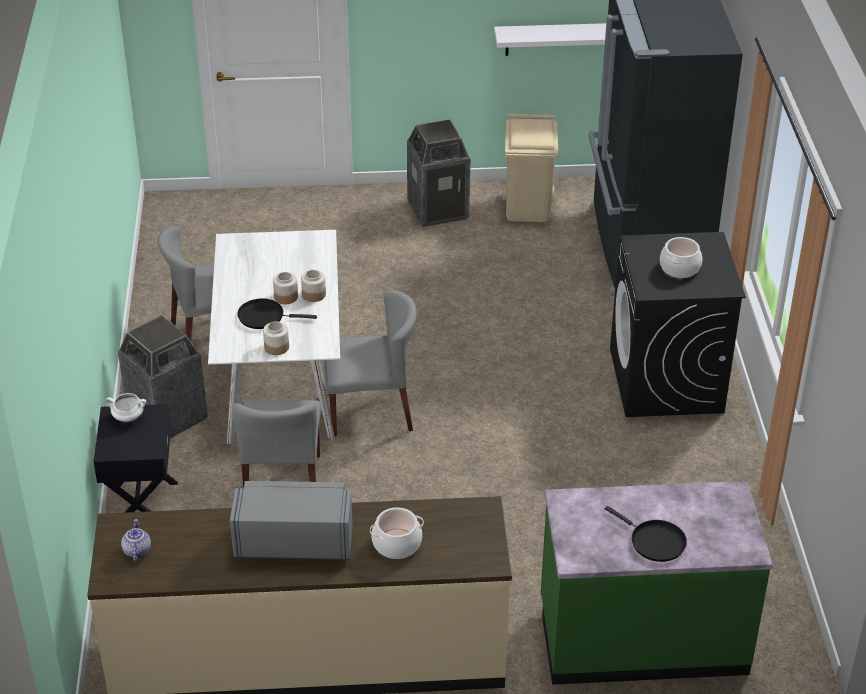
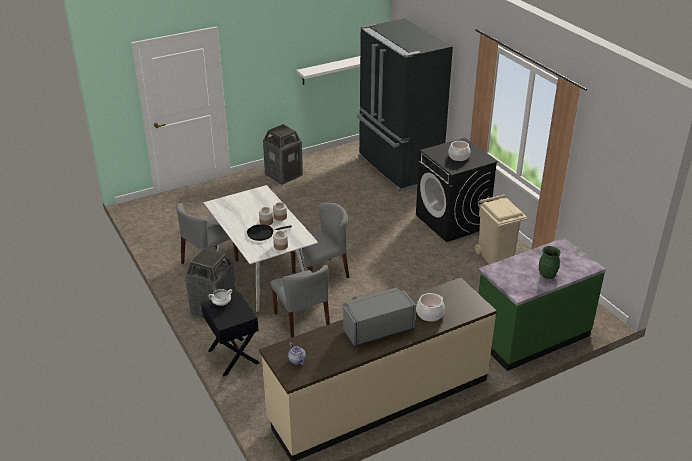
camera: 25 degrees left, 5 degrees down
beige trash can [502,113,558,222] -> beige trash can moved to [475,195,527,264]
black frying pan [605,506,687,562] -> green vase [539,246,561,279]

